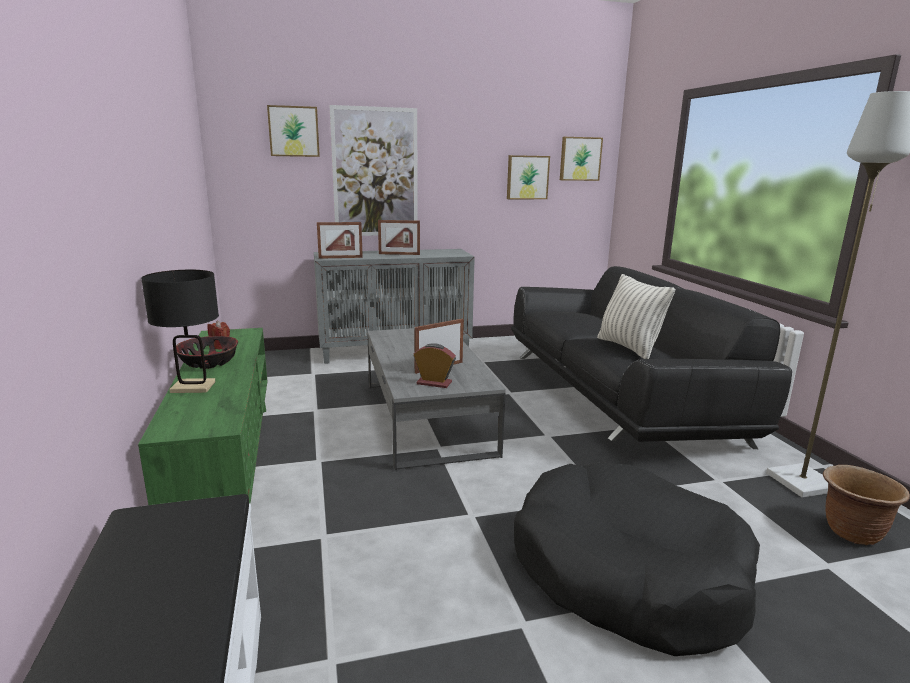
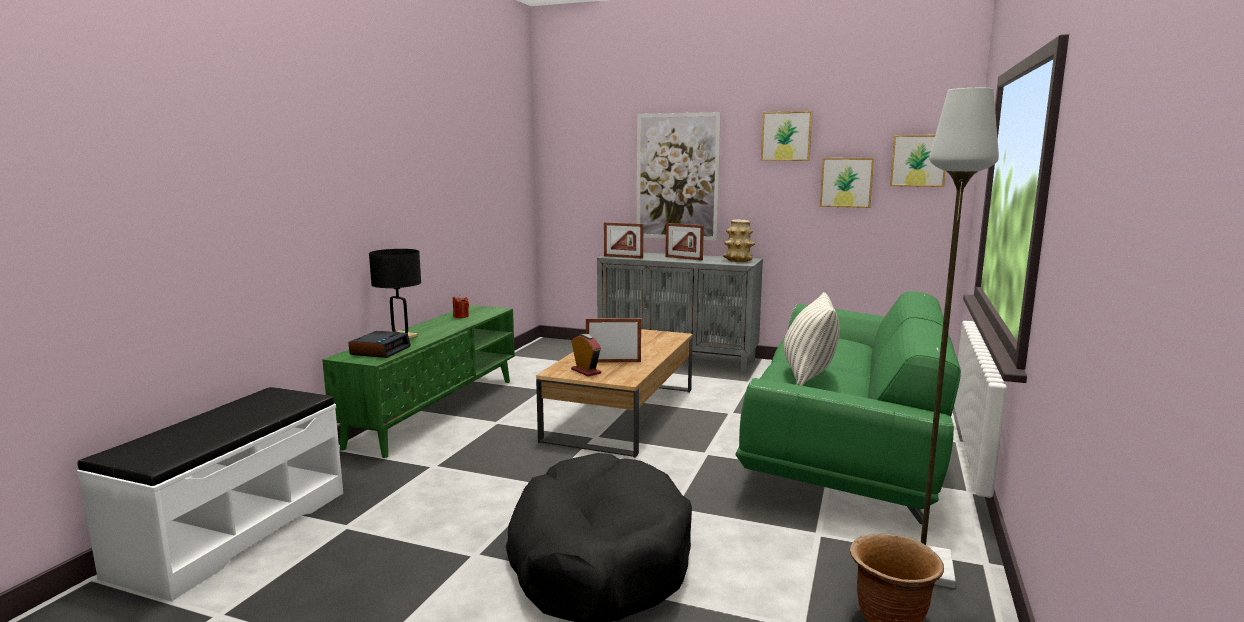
camera: 35 degrees right, 5 degrees down
bowl [176,336,238,369] -> none
picture [267,105,320,157] -> picture moved to [761,111,813,161]
grey coffee table [367,328,506,470] -> brown coffee table [536,329,693,458]
black sofa [511,266,792,449] -> green sofa [736,291,961,524]
none -> alarm clock [349,331,411,358]
none -> vase [723,220,755,262]

